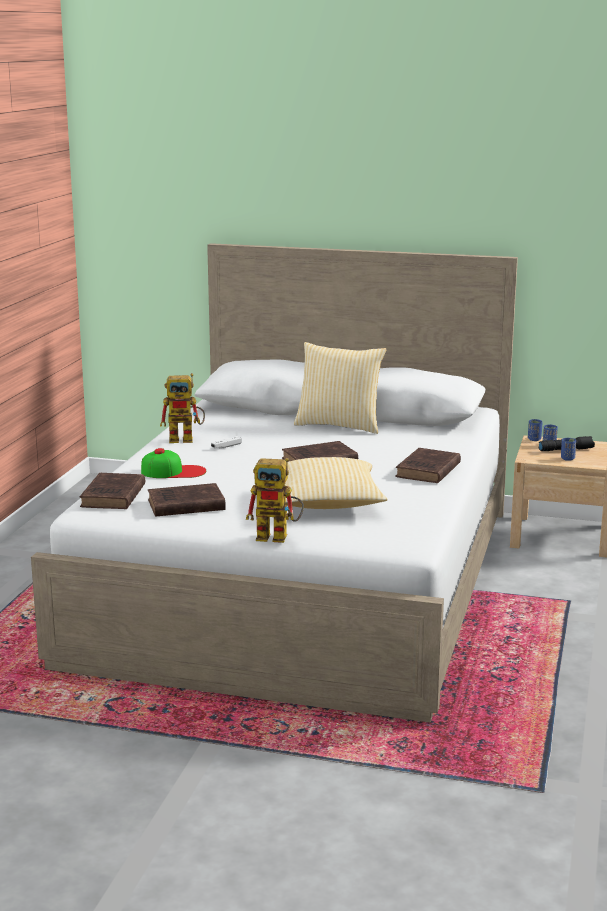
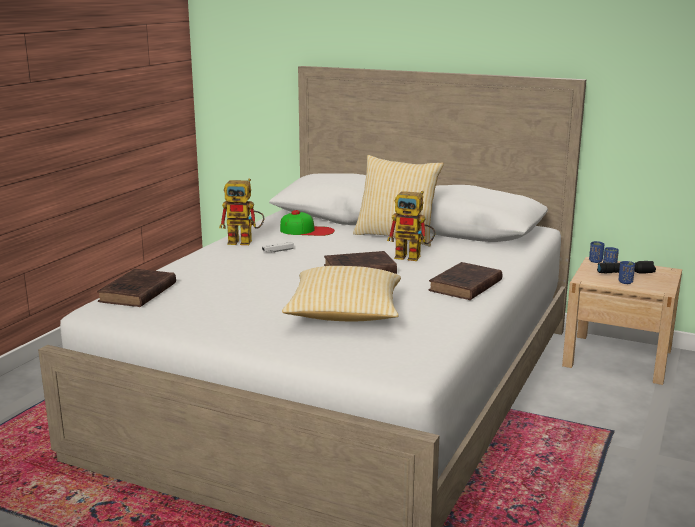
camera: 10 degrees right, 0 degrees up
cap [141,448,206,478] -> cap moved to [280,210,335,236]
brown book [148,483,226,517] -> none
toy robot [246,458,304,543] -> toy robot moved to [387,191,435,261]

